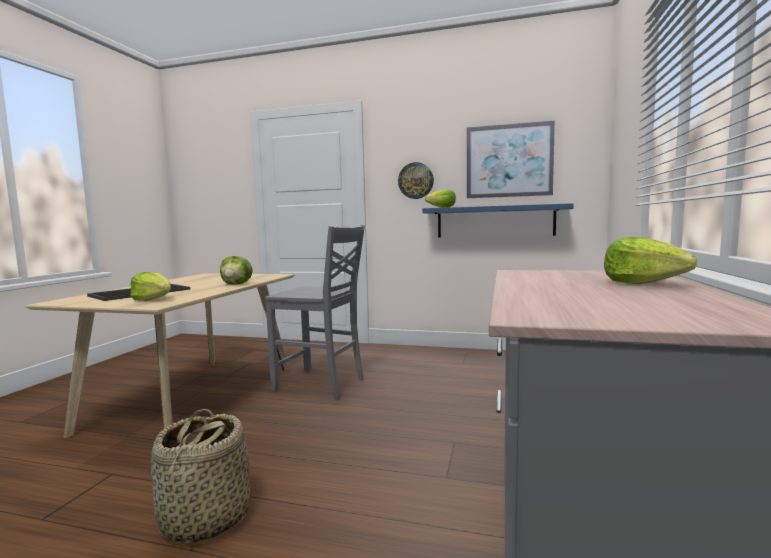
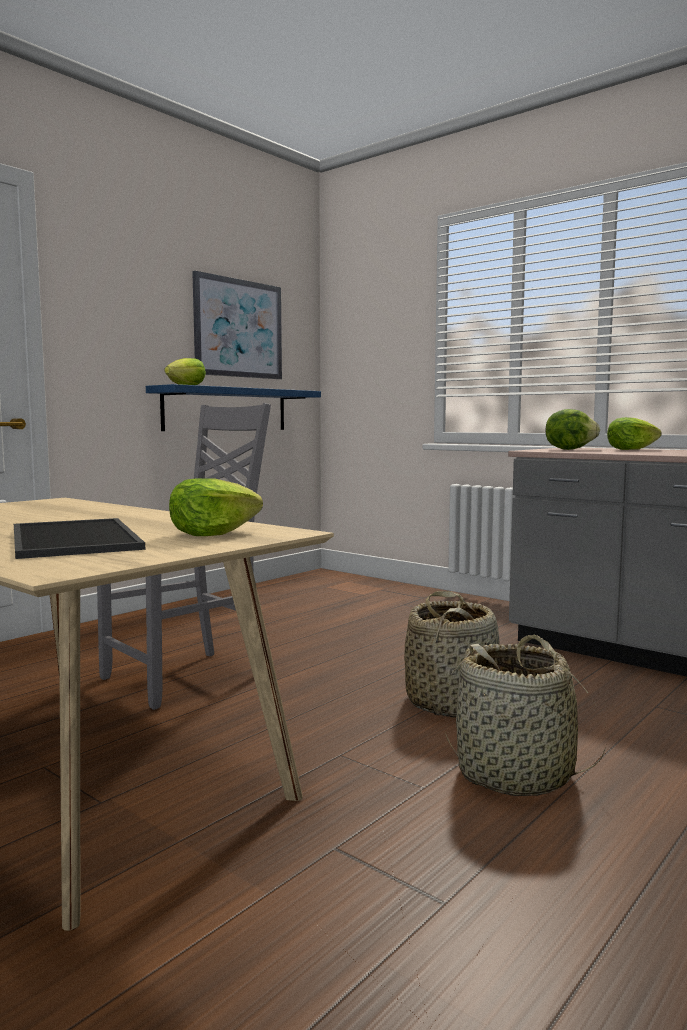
camera: 65 degrees left, 0 degrees up
lettuce [220,256,253,285] -> lettuce moved to [546,409,600,450]
wall clock [398,162,434,199] -> none
none -> basket [404,591,499,717]

